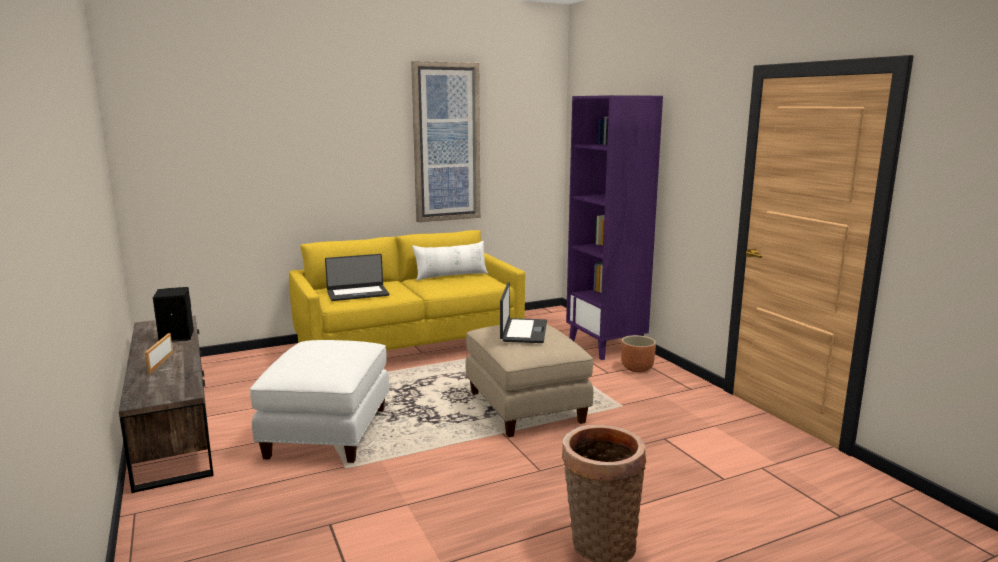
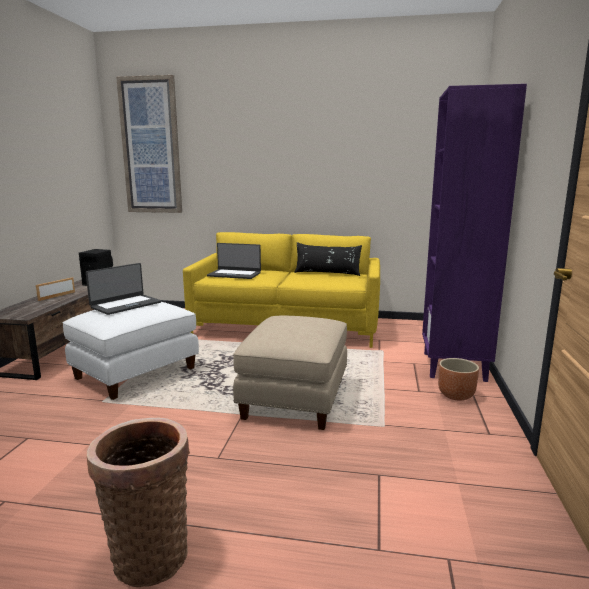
camera: 35 degrees right, 0 degrees up
picture [411,61,480,222] -> picture moved to [116,75,182,213]
white pillow [412,241,488,281] -> black pillow [294,242,362,276]
laptop [500,282,547,343] -> laptop moved to [86,263,161,315]

